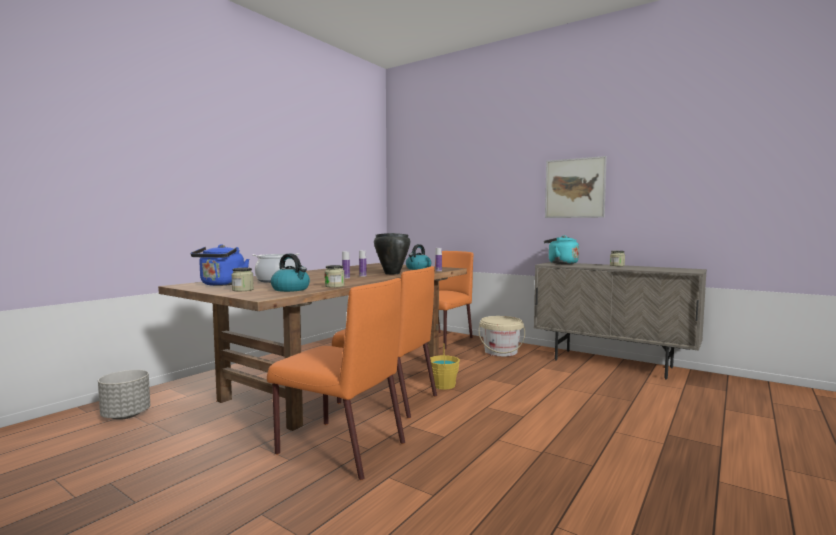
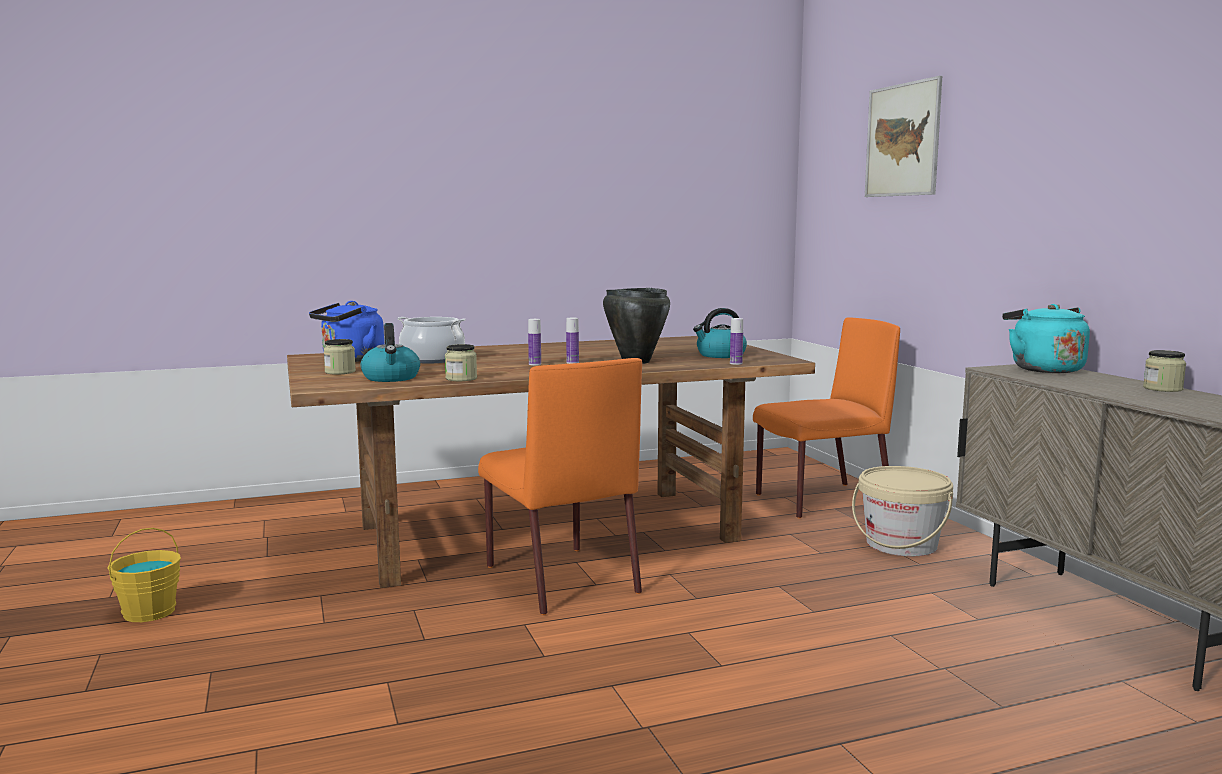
camera: 35 degrees right, 5 degrees up
grey planter [98,370,150,420] -> none
orange chair [267,278,405,480] -> none
yellow bucket [430,344,460,390] -> yellow bucket moved to [107,528,181,622]
picture [545,156,607,218] -> picture moved to [865,76,942,197]

